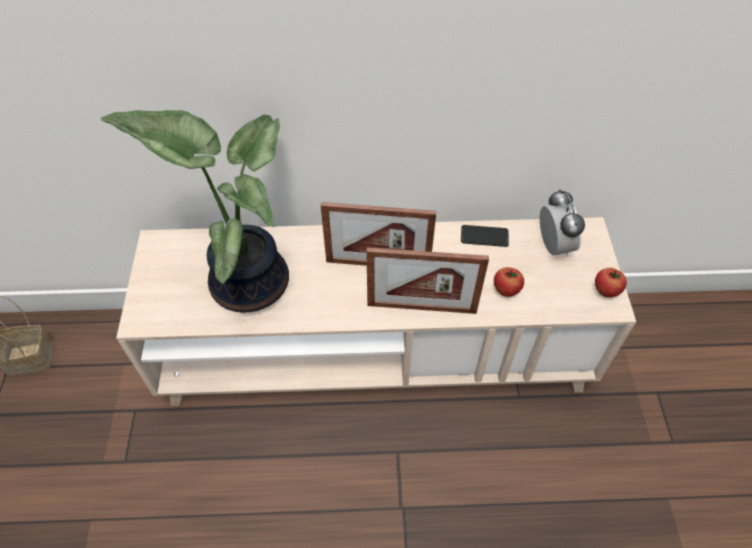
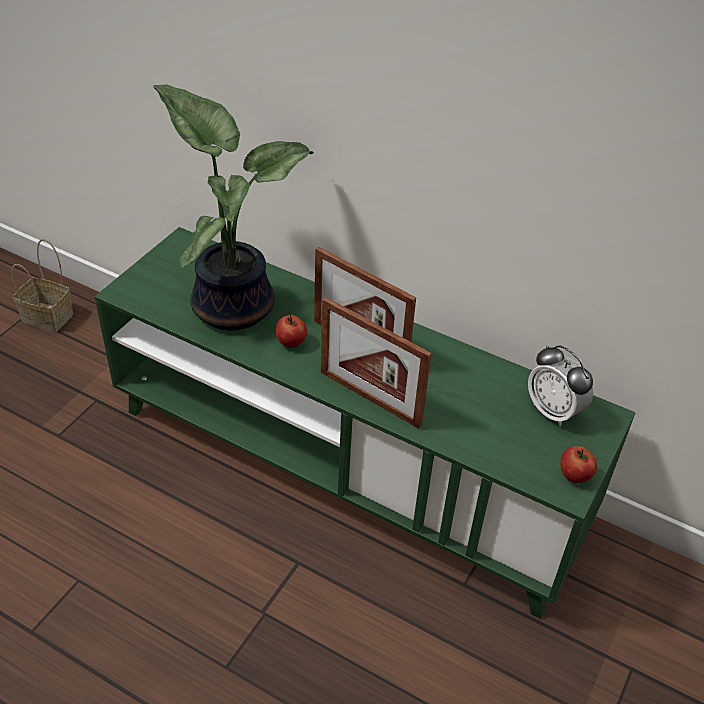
camera: 30 degrees right, 10 degrees down
beige tv stand [116,217,636,406] -> green tv stand [95,227,636,619]
phone [461,225,509,247] -> none
apple [494,267,524,297] -> apple moved to [276,315,307,348]
alarm clock [540,189,585,256] -> alarm clock turned 120 degrees clockwise [528,345,593,427]

